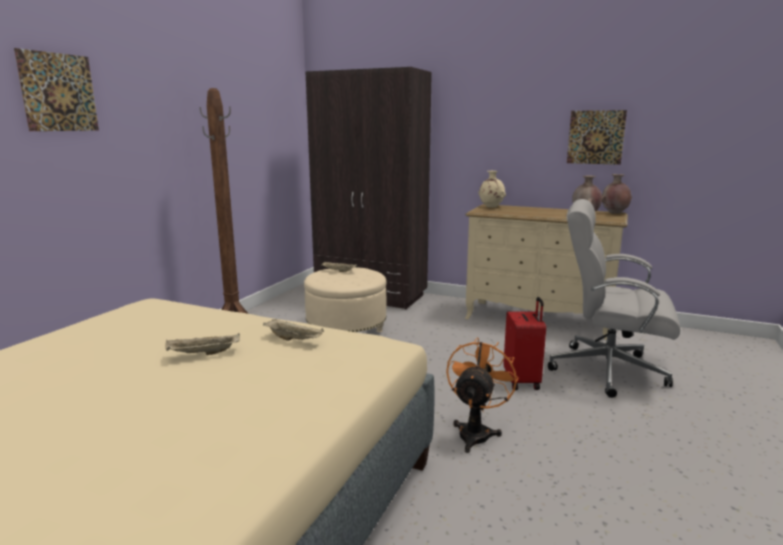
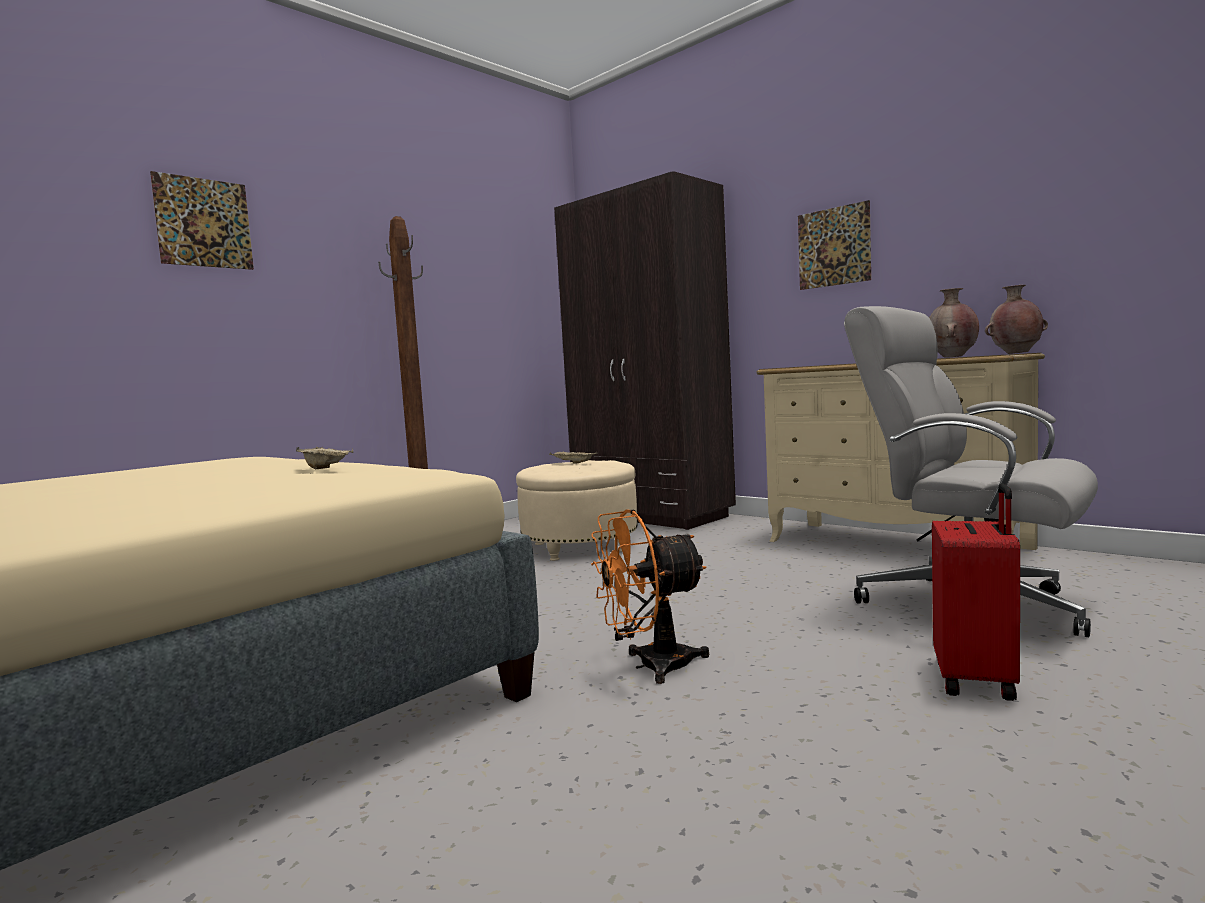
camera: 20 degrees right, 10 degrees down
beige tray [165,333,240,355] -> none
orange fan [446,337,519,453] -> orange fan turned 150 degrees counterclockwise [591,509,709,684]
beige vase [478,171,506,208] -> none
red suitcase [503,297,546,390] -> red suitcase moved to [932,483,1020,701]
picture [567,110,627,165] -> picture moved to [798,200,871,290]

